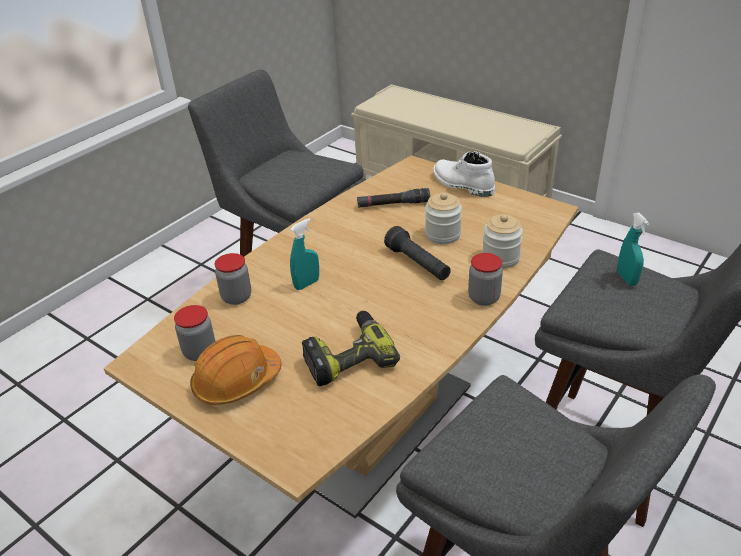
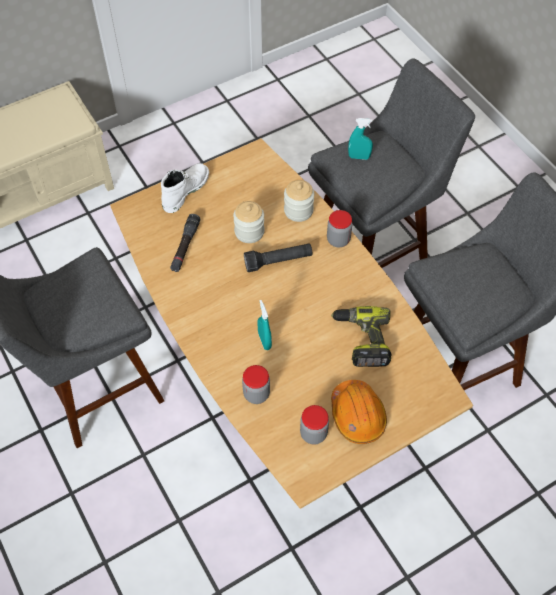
camera: 70 degrees left, 20 degrees up
white boot [433,151,495,197] -> white boot turned 150 degrees clockwise [161,163,209,213]

